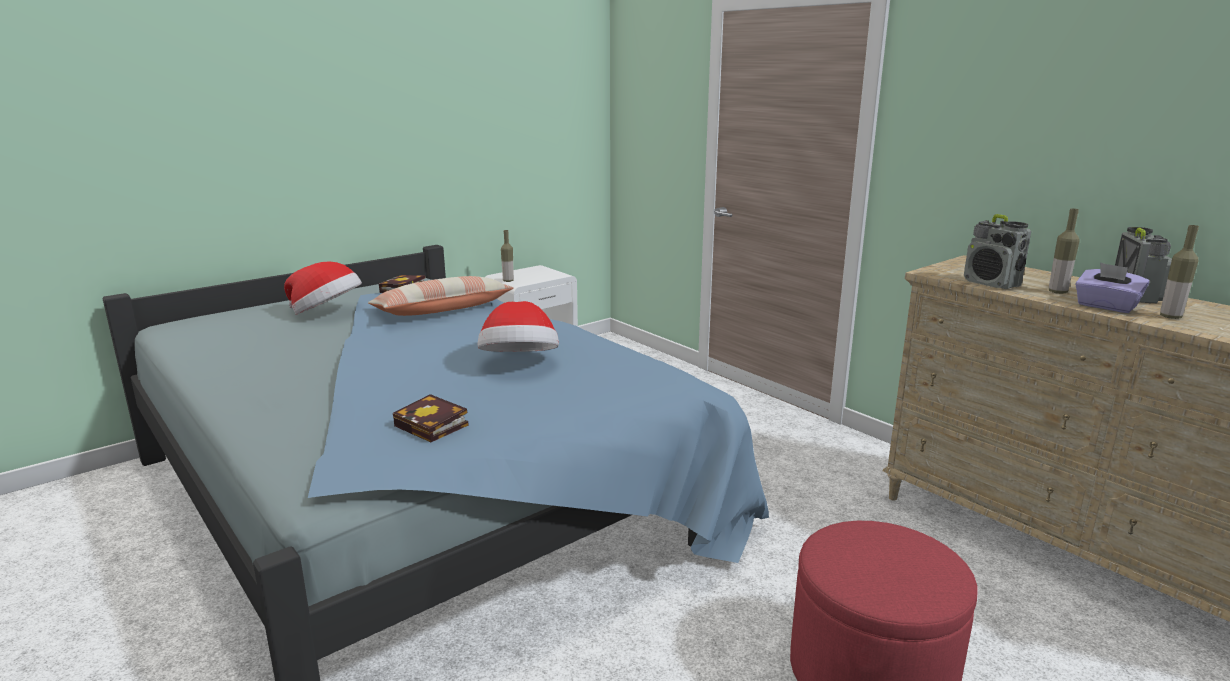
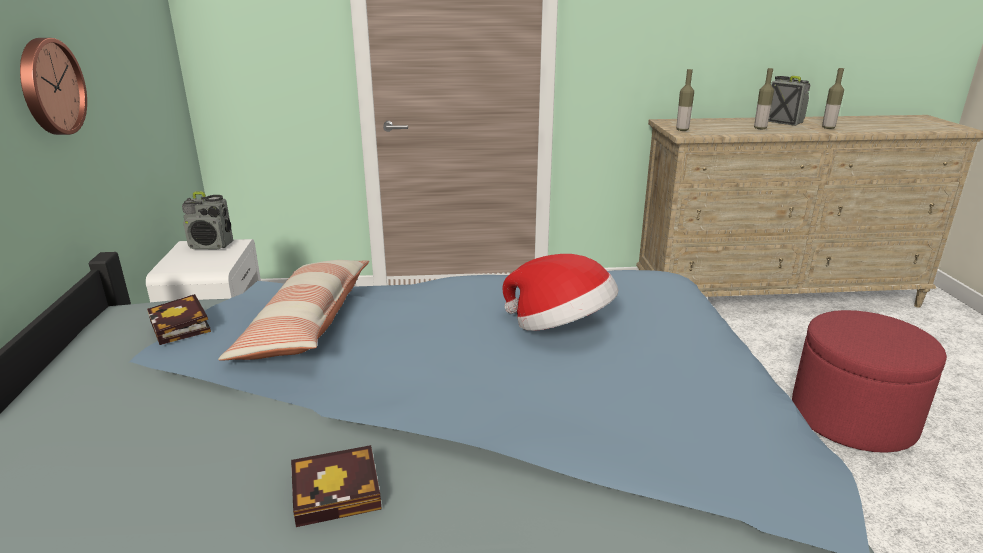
camera: 55 degrees left, 5 degrees up
hat [284,261,362,315] -> none
book [393,394,469,442] -> book moved to [291,445,382,527]
bottle [501,230,514,282] -> bottle moved to [676,69,694,131]
radio [964,214,1031,289] -> radio moved to [182,192,233,249]
purple tissue box [1075,262,1150,313] -> none
none -> wall clock [20,38,87,135]

